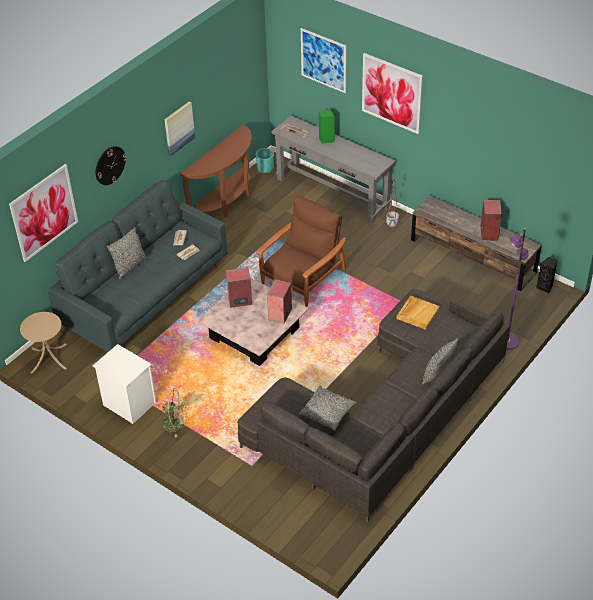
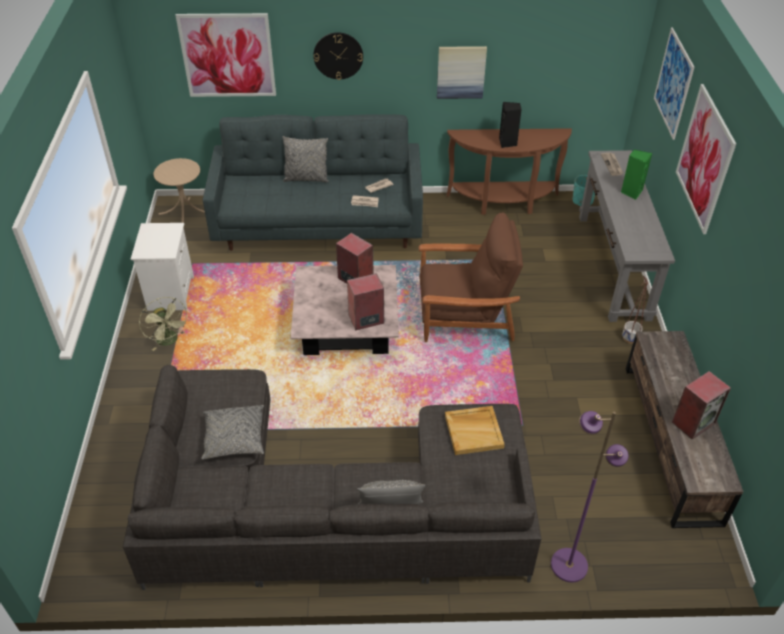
camera: 50 degrees right, 0 degrees up
black speaker [536,257,558,293] -> black speaker moved to [499,102,522,148]

